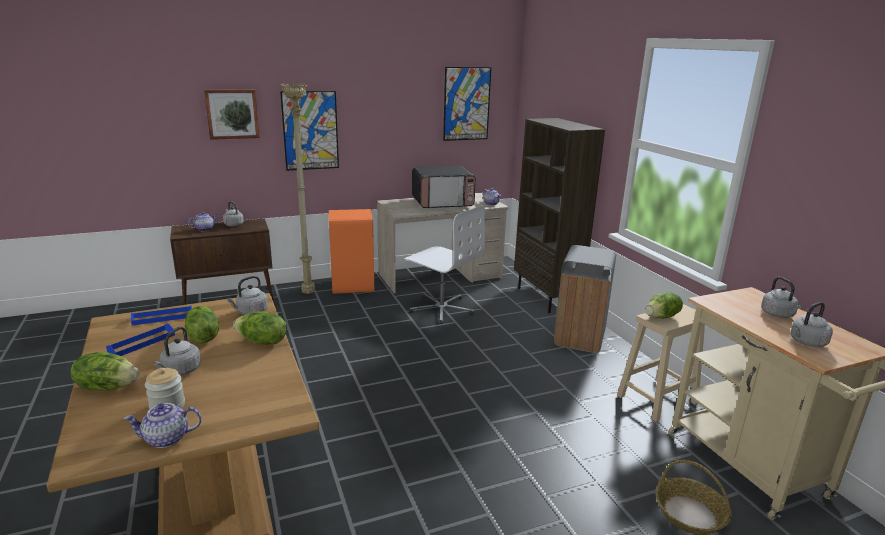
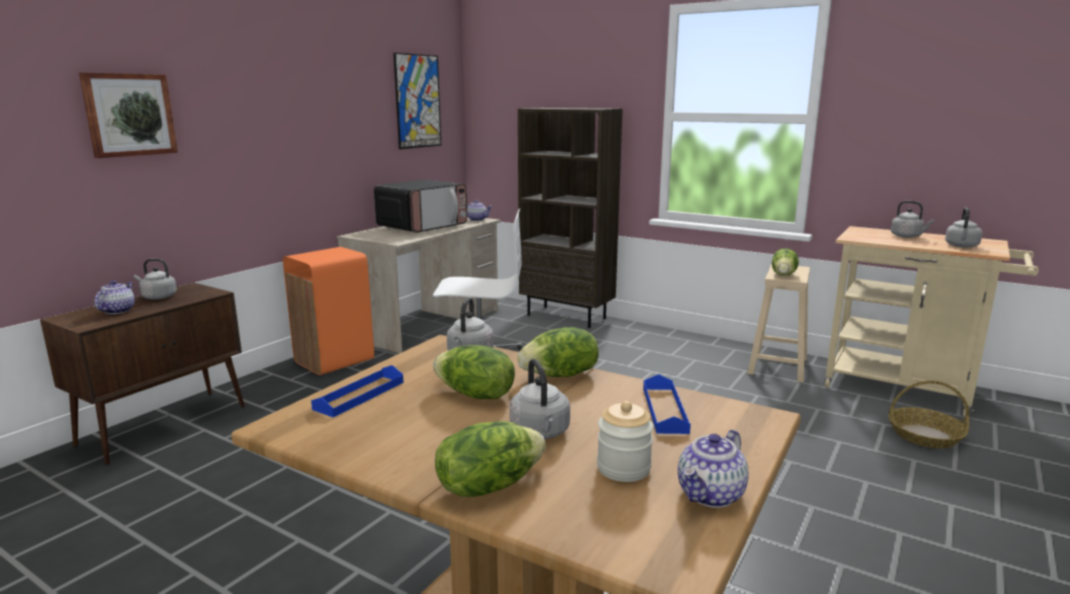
camera: 35 degrees left, 5 degrees down
blue tray [106,324,175,356] -> blue tray moved to [643,374,691,434]
beige floor lamp [280,83,315,294] -> none
picture [280,91,339,171] -> none
grey trash can [554,245,616,353] -> none

